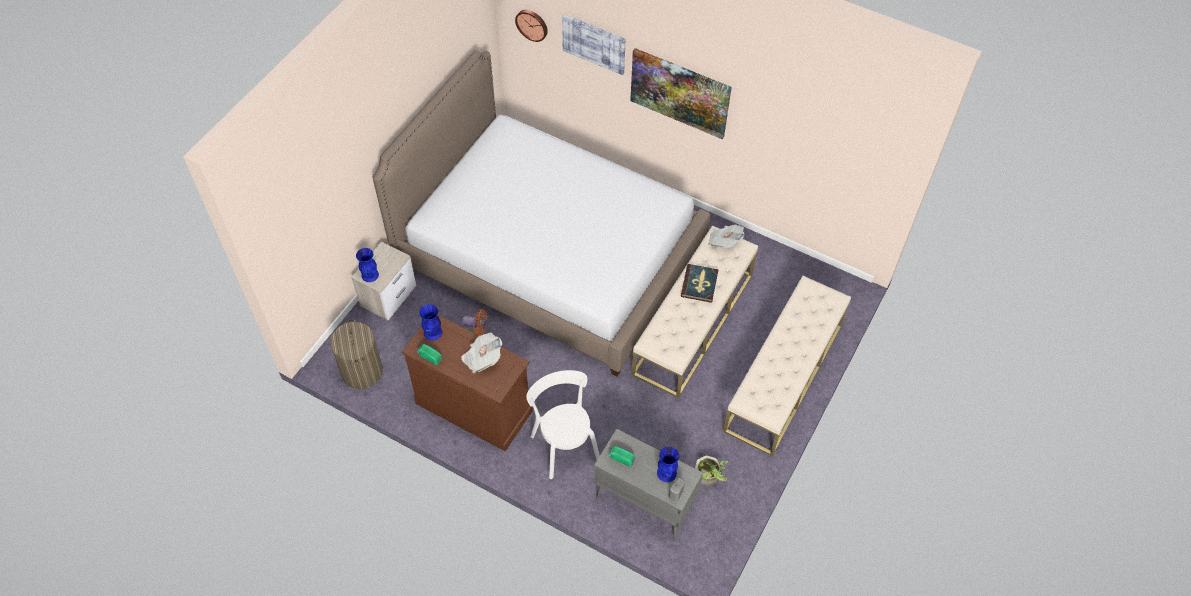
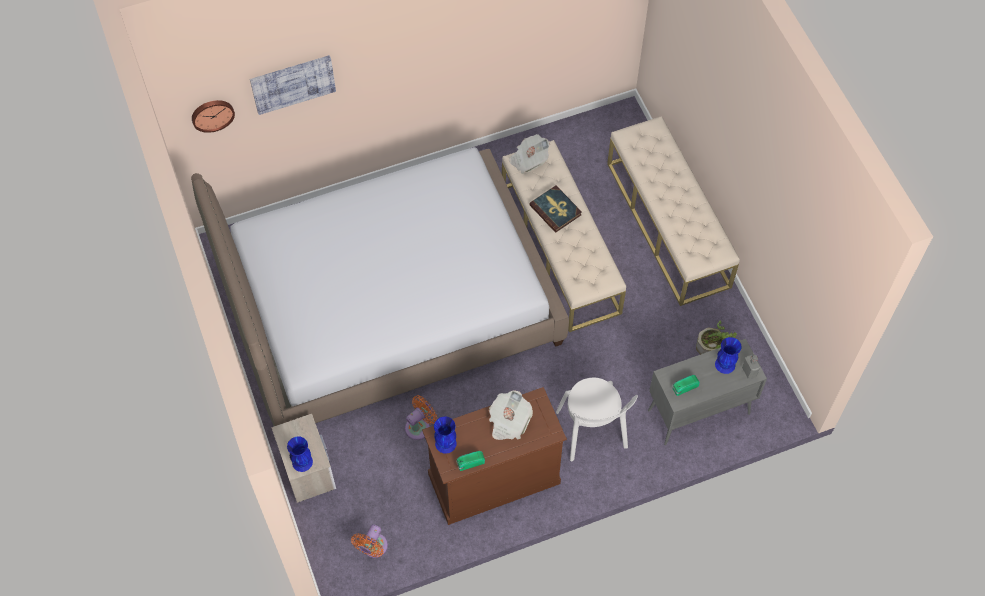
camera: 50 degrees left, 5 degrees up
laundry basket [330,319,383,389] -> orange fan [351,525,388,558]
white chair [526,370,600,479] -> white chair turned 120 degrees counterclockwise [556,378,638,461]
picture [630,48,732,139] -> none

